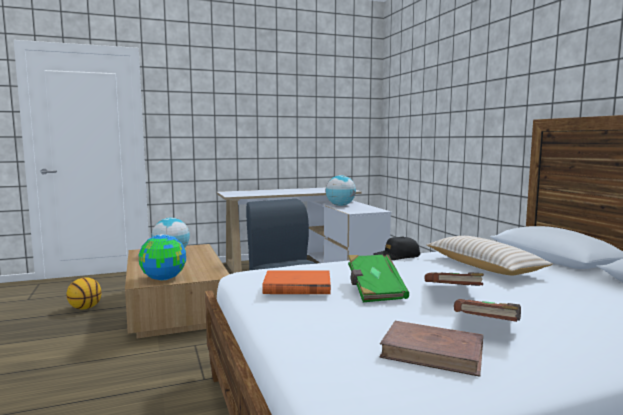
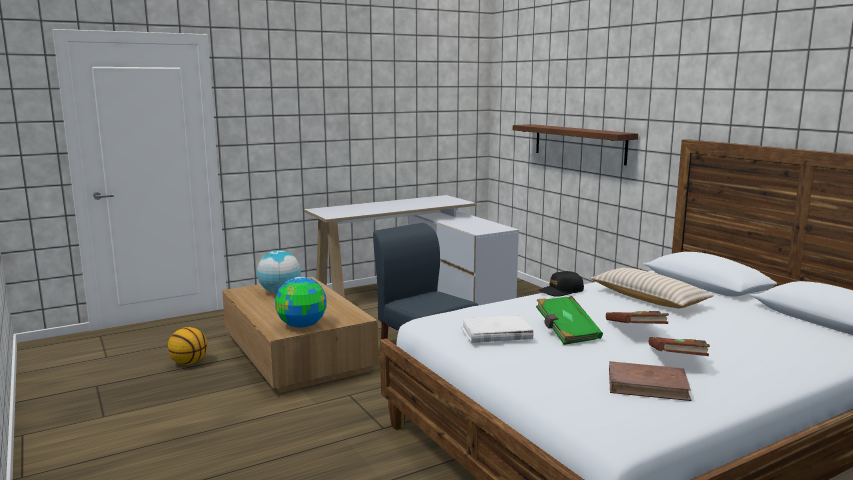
camera: 10 degrees left, 5 degrees up
orange book [262,270,331,294] -> white book [461,315,533,343]
globe [326,175,356,206] -> none
none -> shelf [513,124,638,165]

